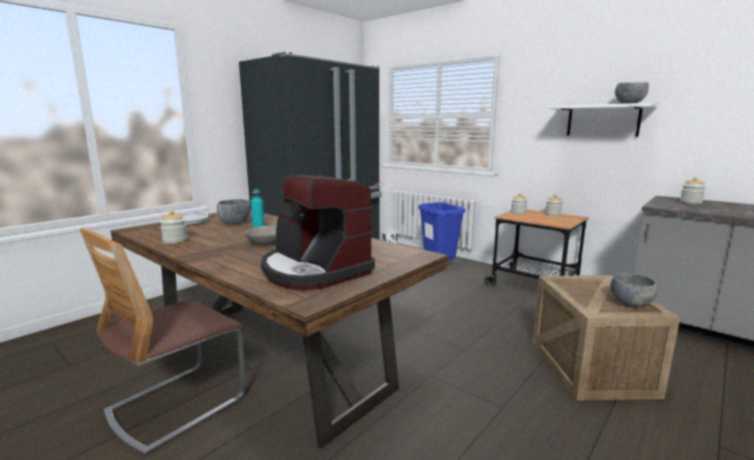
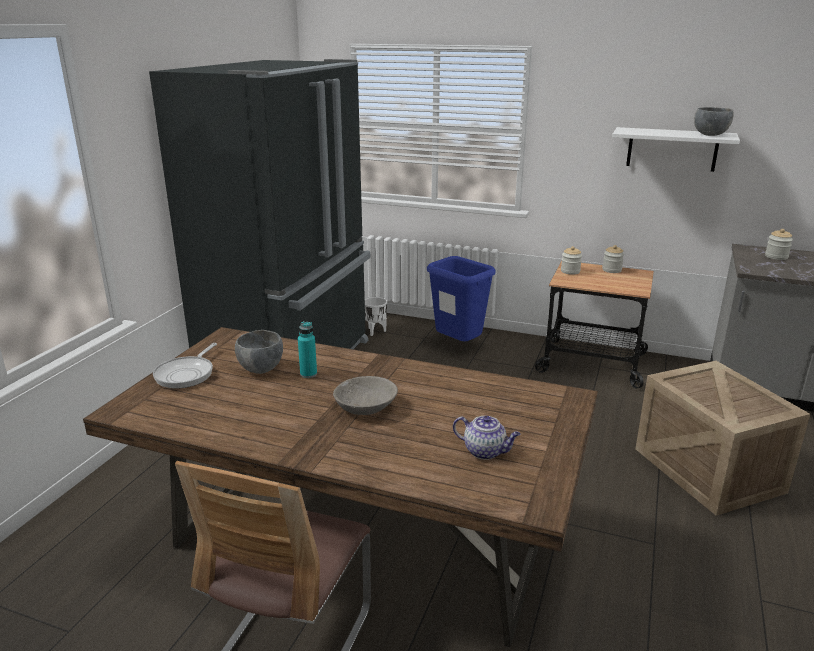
camera: 20 degrees left, 10 degrees up
jar [160,210,187,244] -> none
coffee machine [261,175,375,291] -> teapot [453,416,520,460]
grey bowl [610,273,657,308] -> none

